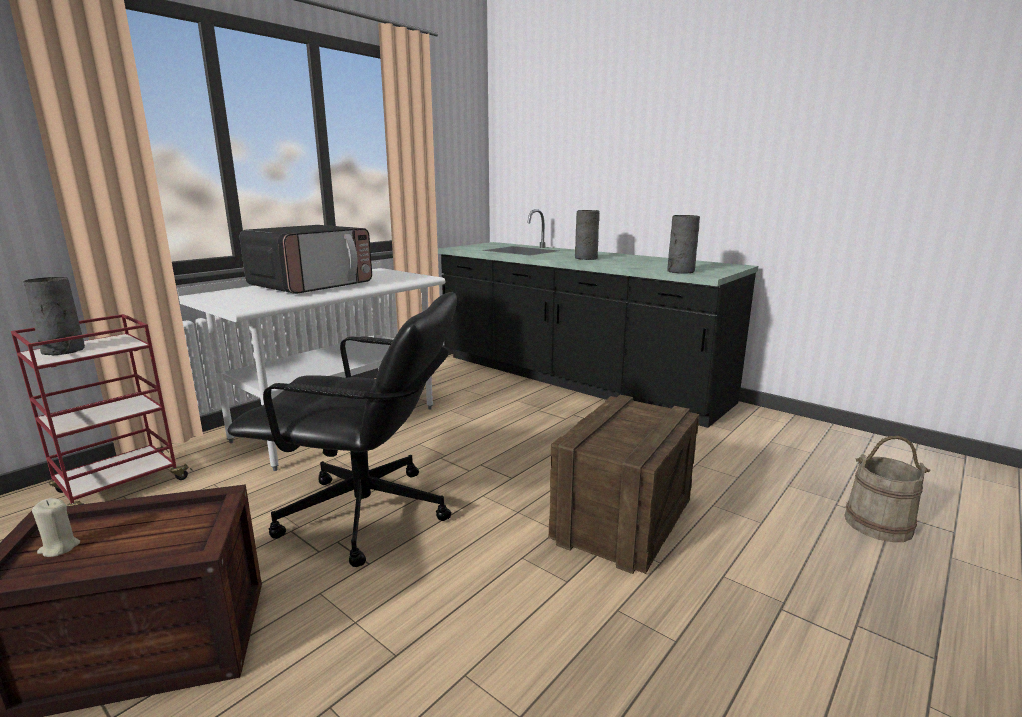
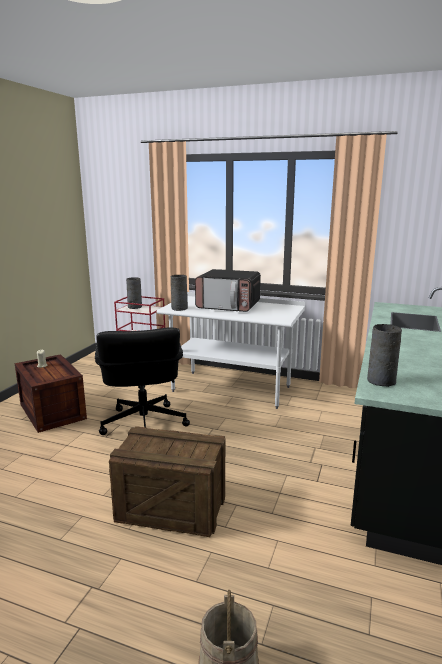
camera: 70 degrees right, 0 degrees up
grey vase [575,210,599,260] -> grey vase moved to [171,275,188,311]

